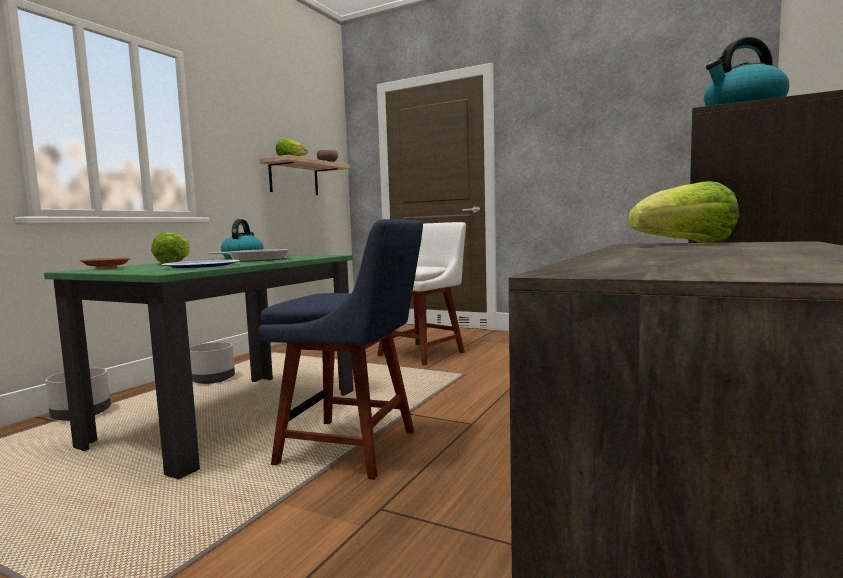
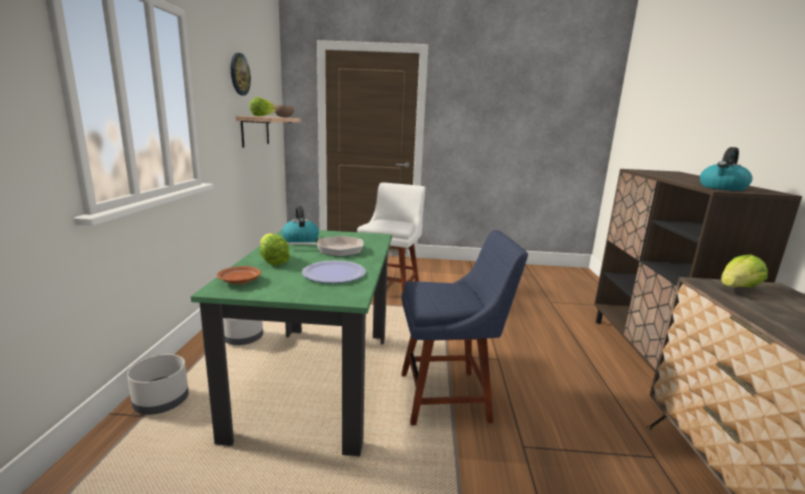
camera: 25 degrees left, 10 degrees up
none -> wall clock [231,53,251,95]

